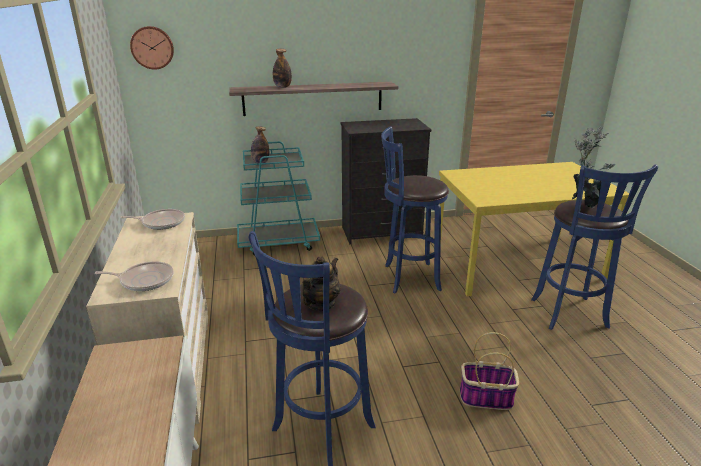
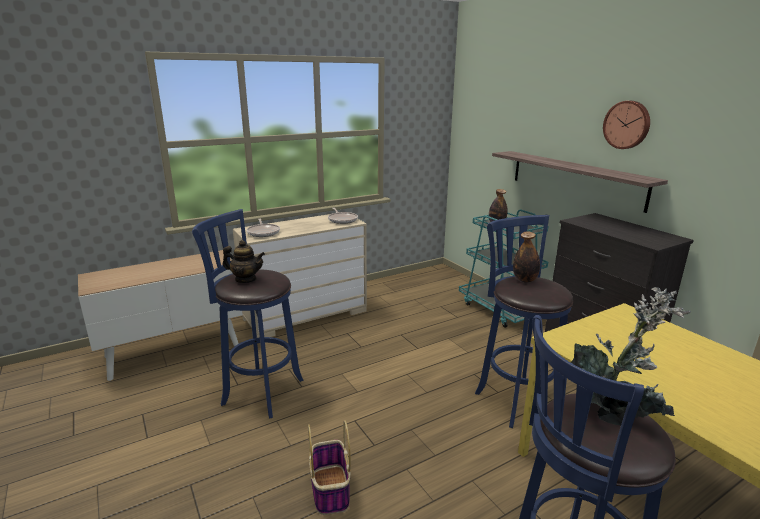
camera: 70 degrees right, 5 degrees down
wall clock [130,26,174,70] -> wall clock moved to [603,101,650,149]
bottle [273,49,292,88] -> bottle moved to [513,232,540,283]

